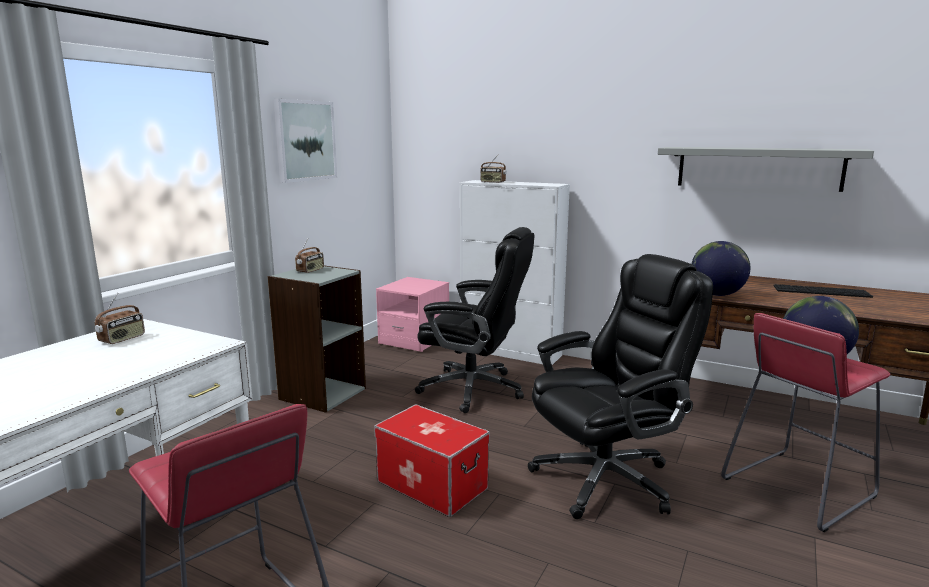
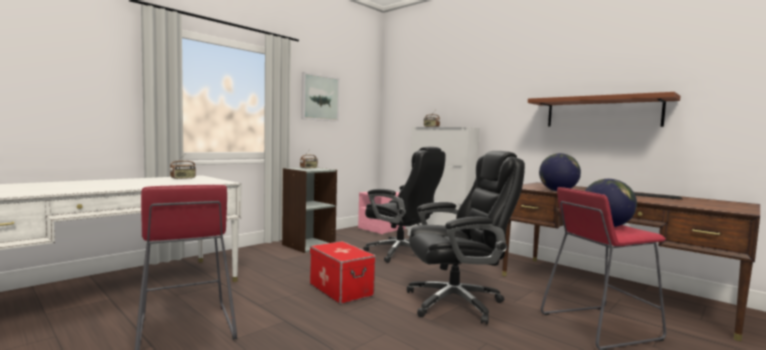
camera: 15 degrees right, 10 degrees down
grey shelf [658,147,874,192] -> brown shelf [528,92,680,127]

